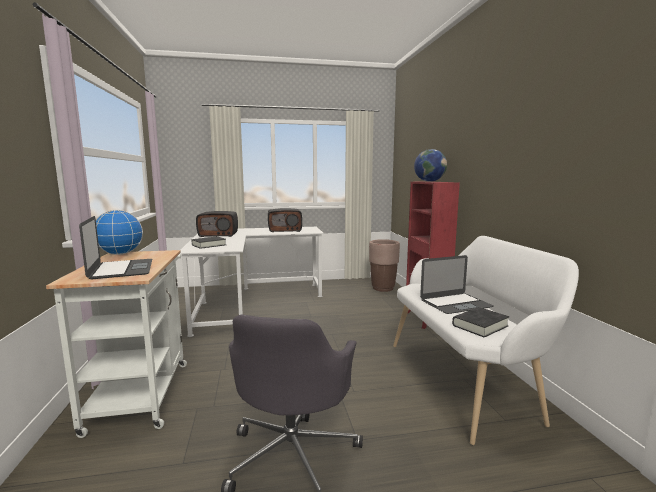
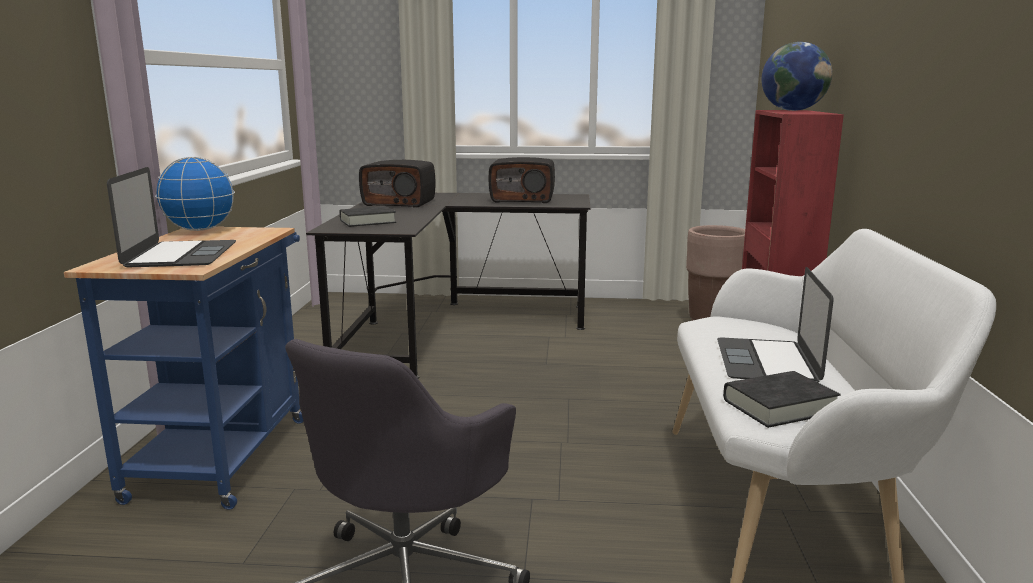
camera: 15 degrees right, 5 degrees up
white cart [46,250,187,438] -> blue cart [64,227,303,510]
white desk [180,227,324,337] -> black desk [306,193,591,379]
laptop [420,255,493,314] -> laptop turned 105 degrees clockwise [717,267,834,382]

